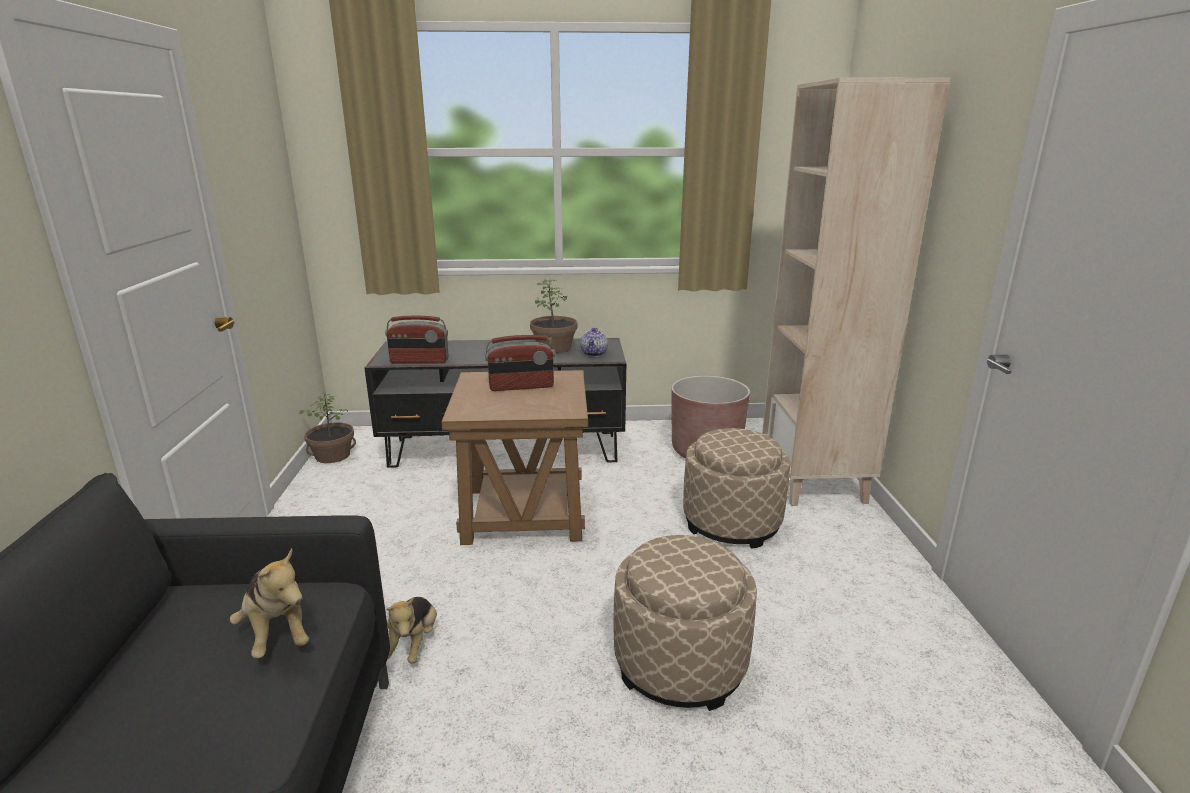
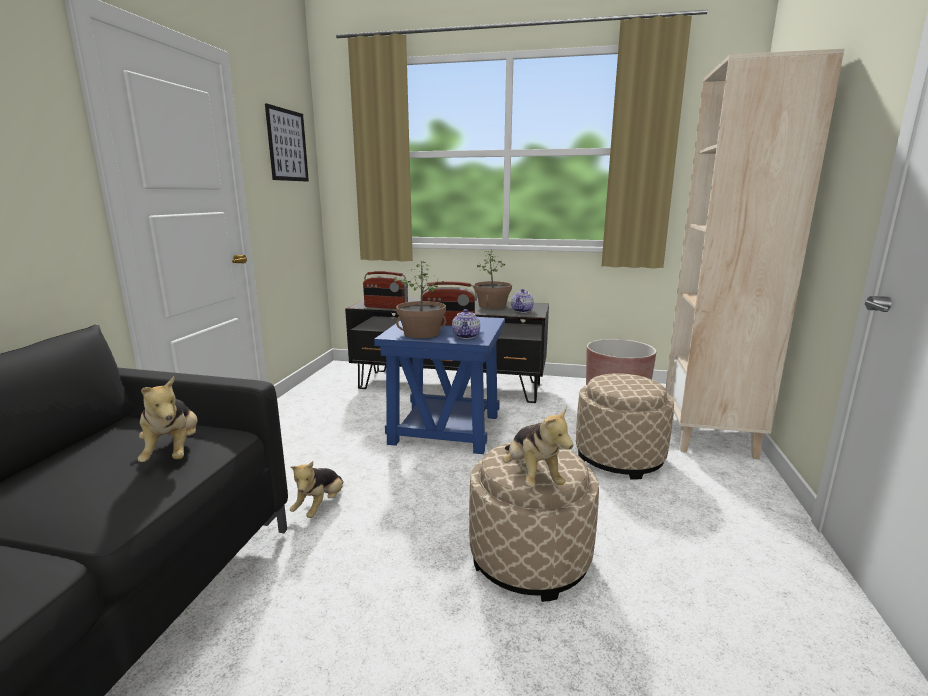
camera: 15 degrees right, 5 degrees down
potted plant [299,392,356,463] -> potted plant moved to [394,261,447,338]
brown side table [442,370,588,545] -> blue side table [374,317,505,454]
none -> picture [265,103,309,182]
none -> teapot [452,309,480,339]
none -> plush toy [503,407,573,487]

